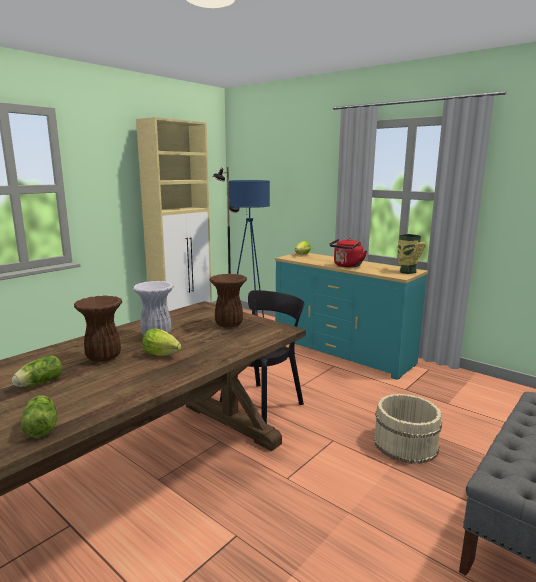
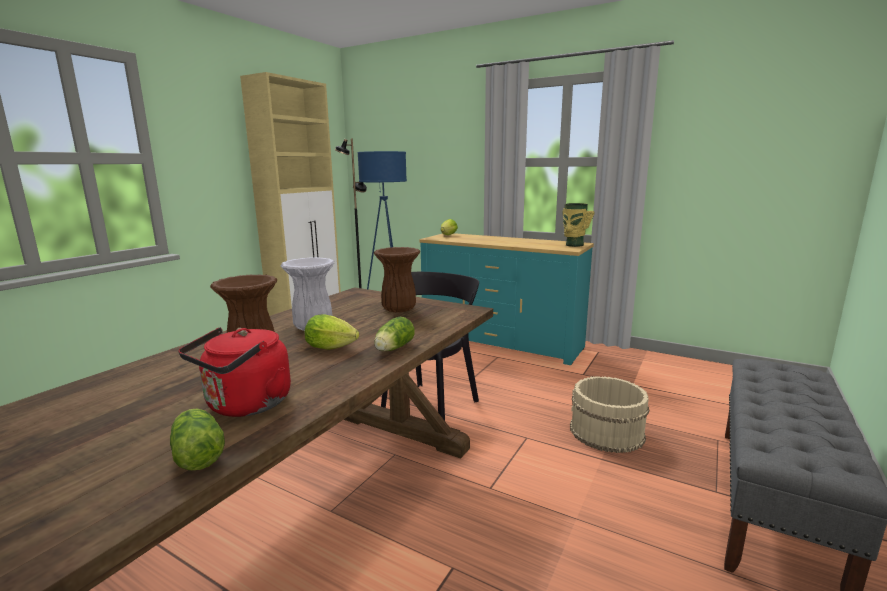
camera: 10 degrees left, 0 degrees up
lettuce [12,355,62,387] -> lettuce moved to [374,317,414,351]
red kettle [329,238,367,268] -> red kettle moved to [179,327,291,417]

